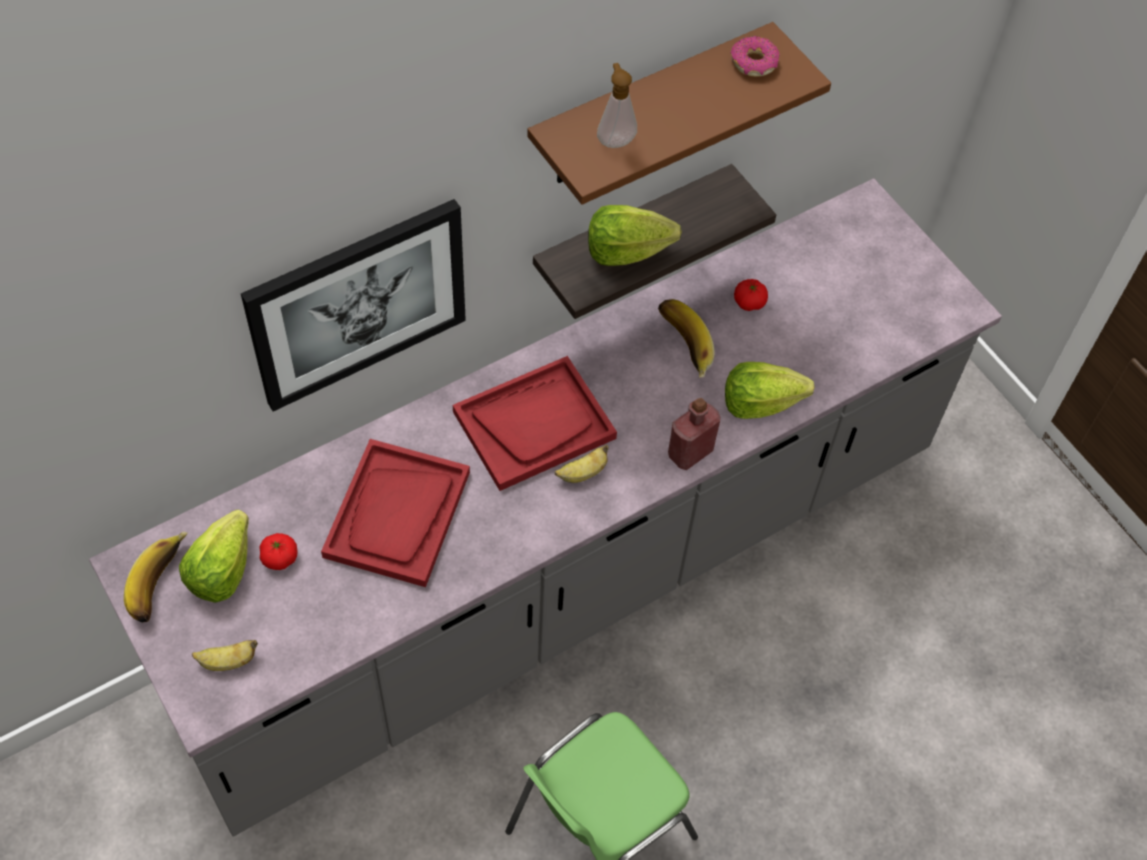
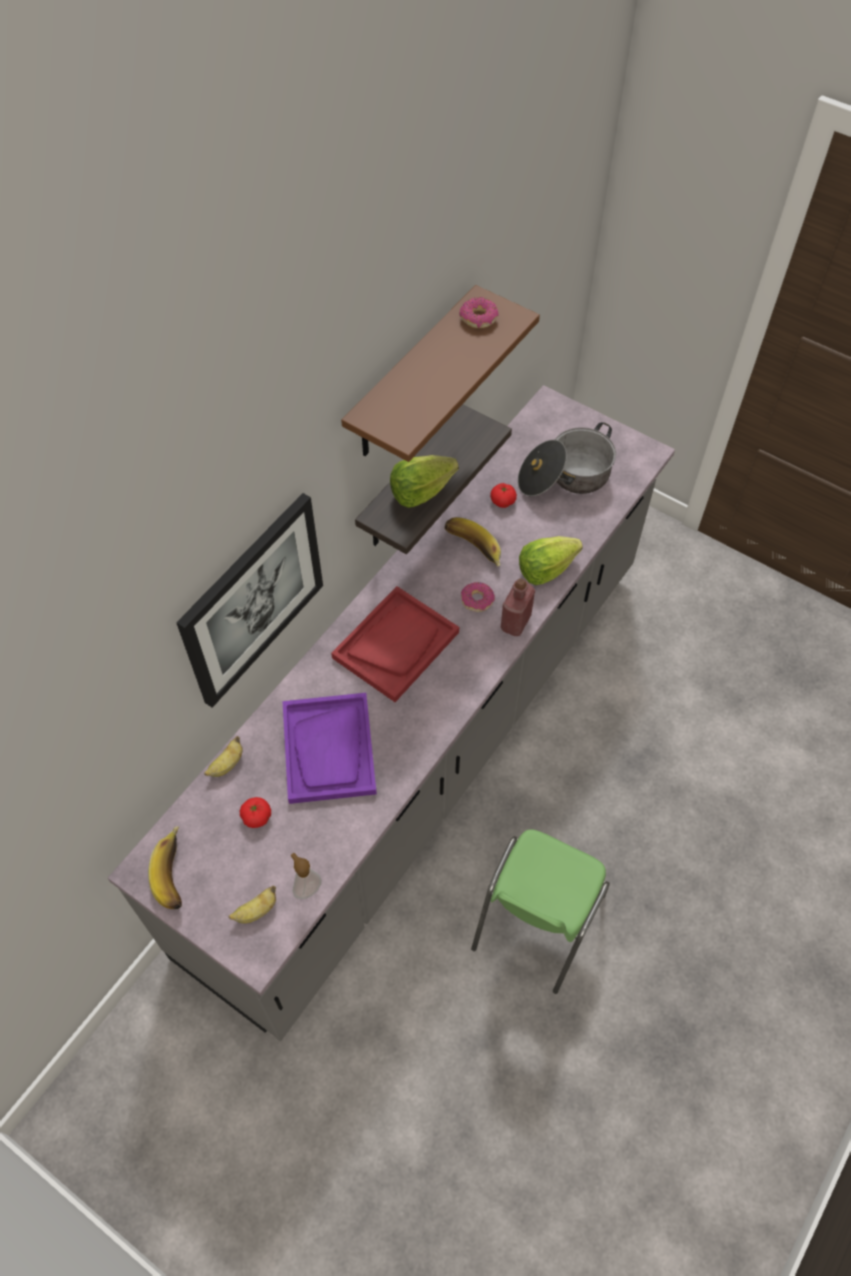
camera: 20 degrees left, 0 degrees up
lettuce [179,510,249,603] -> none
red tray [321,439,470,587] -> purple tray [282,693,377,804]
banana [555,445,609,483] -> banana moved to [204,736,243,777]
soap dispenser [597,63,637,148] -> soap dispenser moved to [291,853,322,899]
none -> donut [461,582,495,612]
none -> cooking pot [518,422,616,496]

